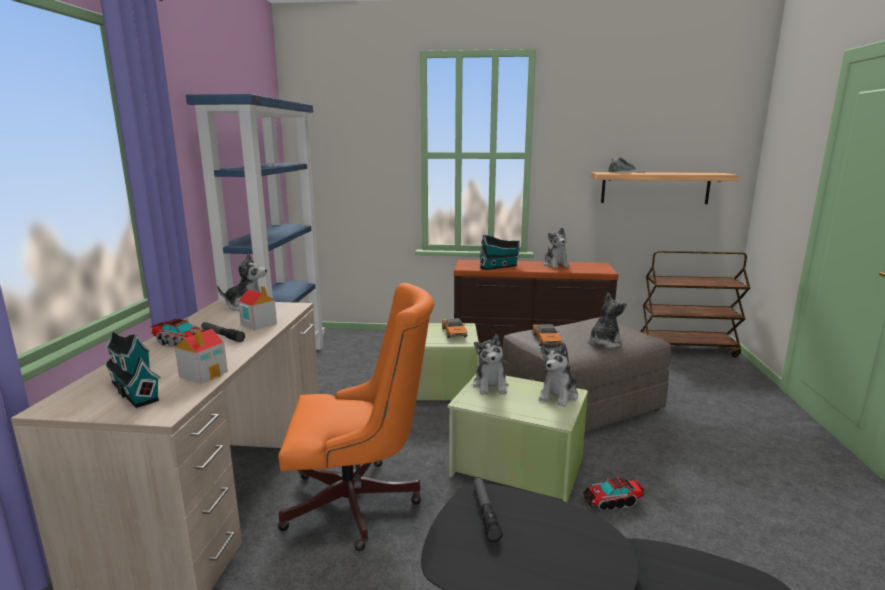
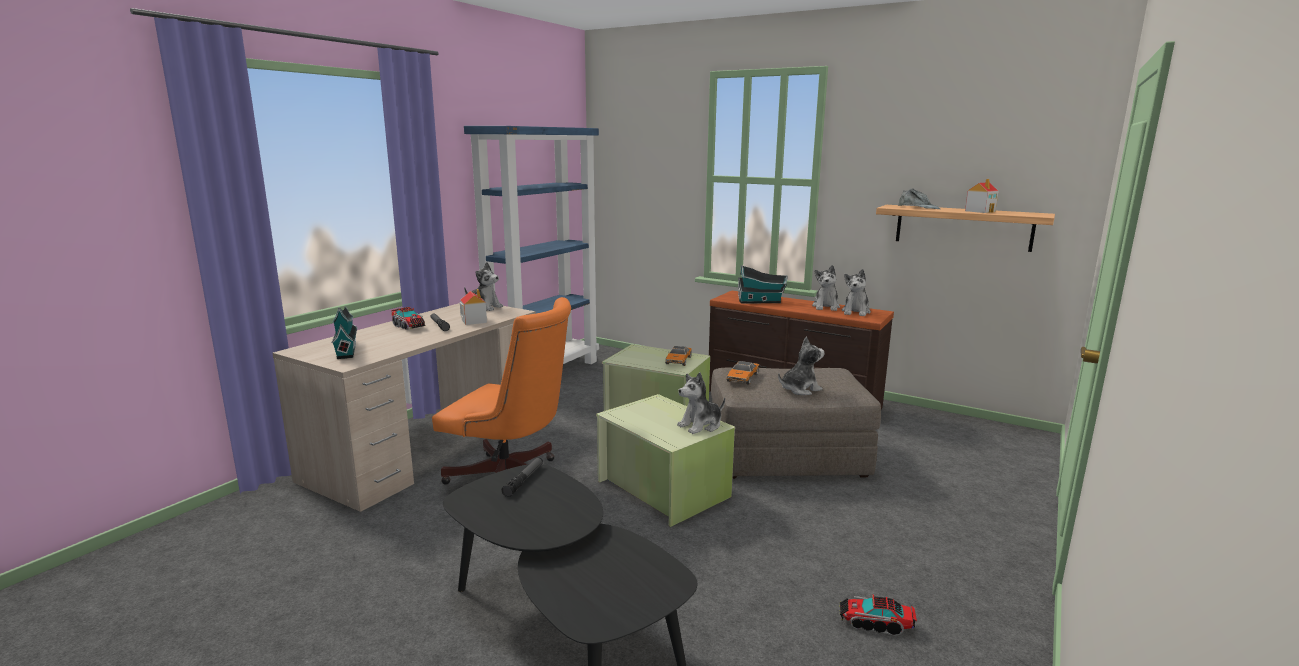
camera: 25 degrees right, 0 degrees up
toy house [175,329,228,384] -> toy house moved to [965,179,999,213]
plush toy [473,334,509,395] -> plush toy moved to [842,269,871,316]
toy truck [583,478,645,510] -> toy truck moved to [839,594,917,636]
brown cart [640,251,750,357] -> none

